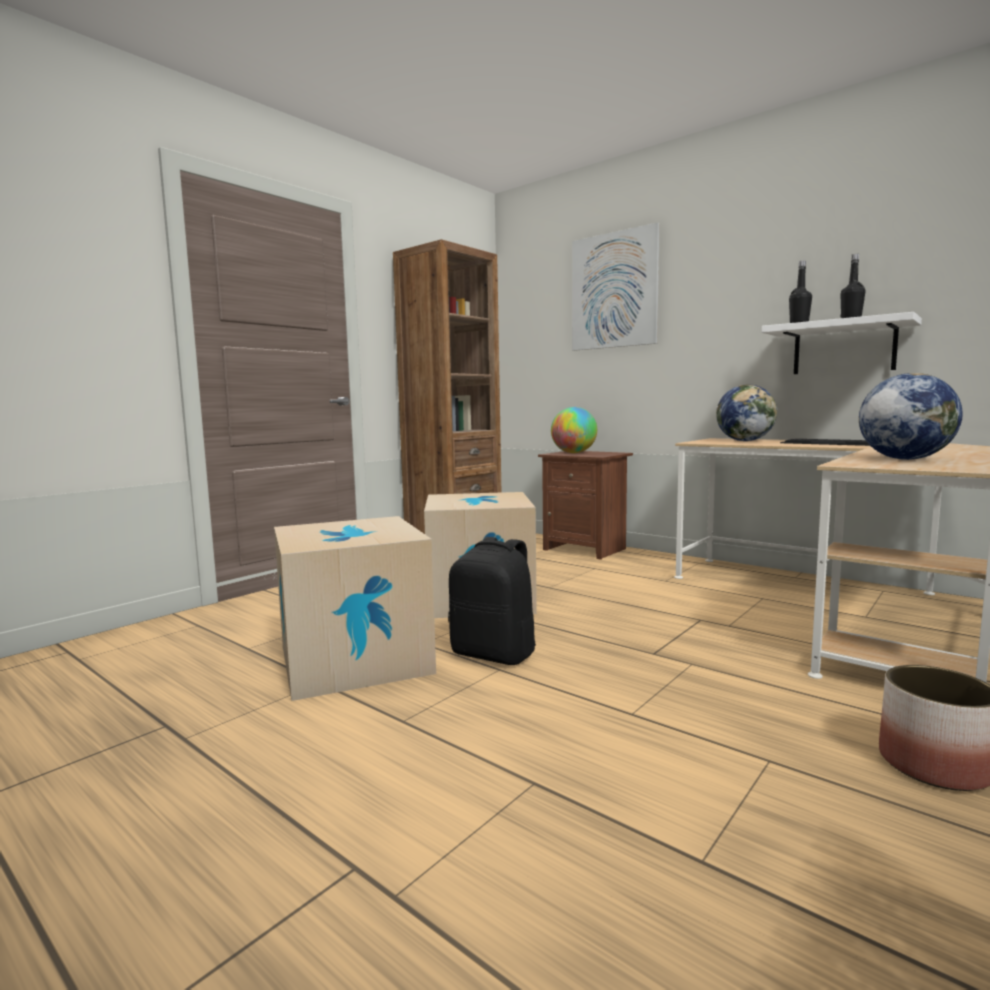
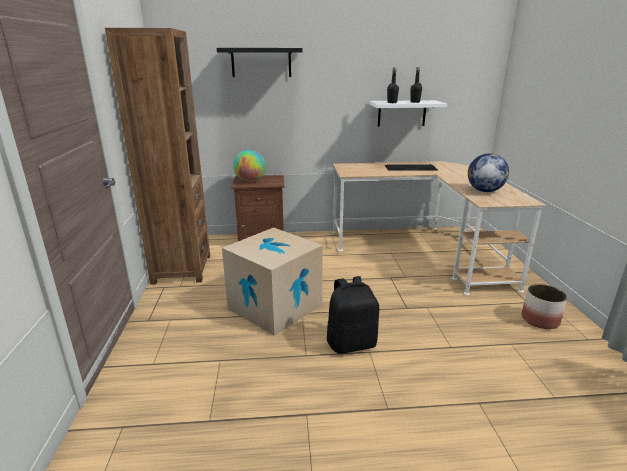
camera: 45 degrees left, 15 degrees up
cardboard box [274,516,436,701] -> none
picture [572,223,660,351] -> black shelf [217,48,303,77]
globe [716,384,777,441] -> none

